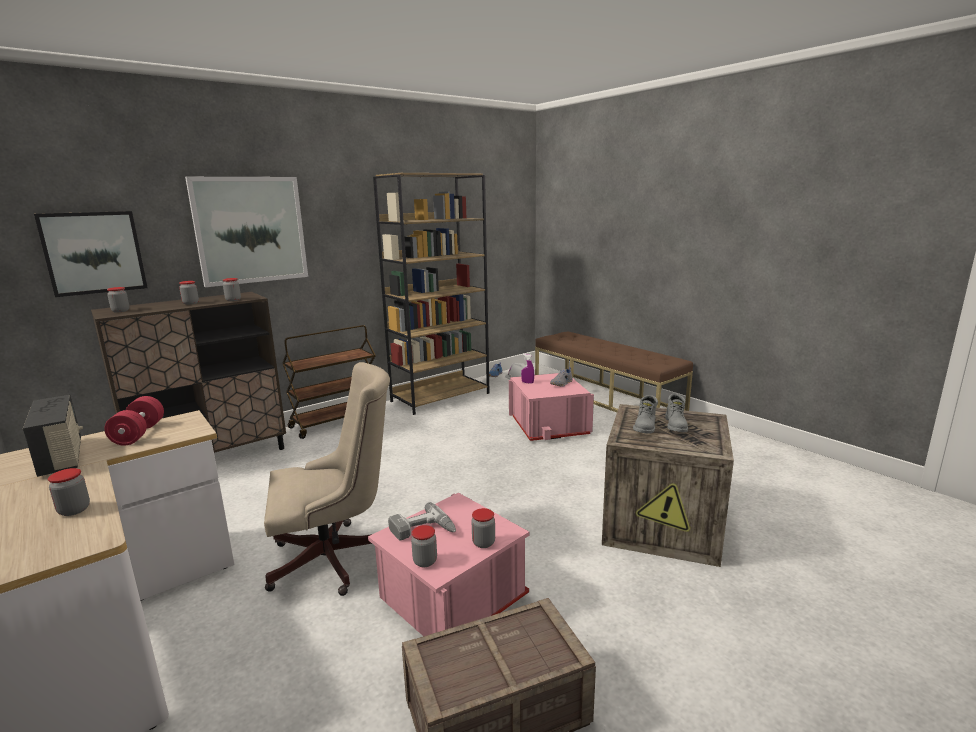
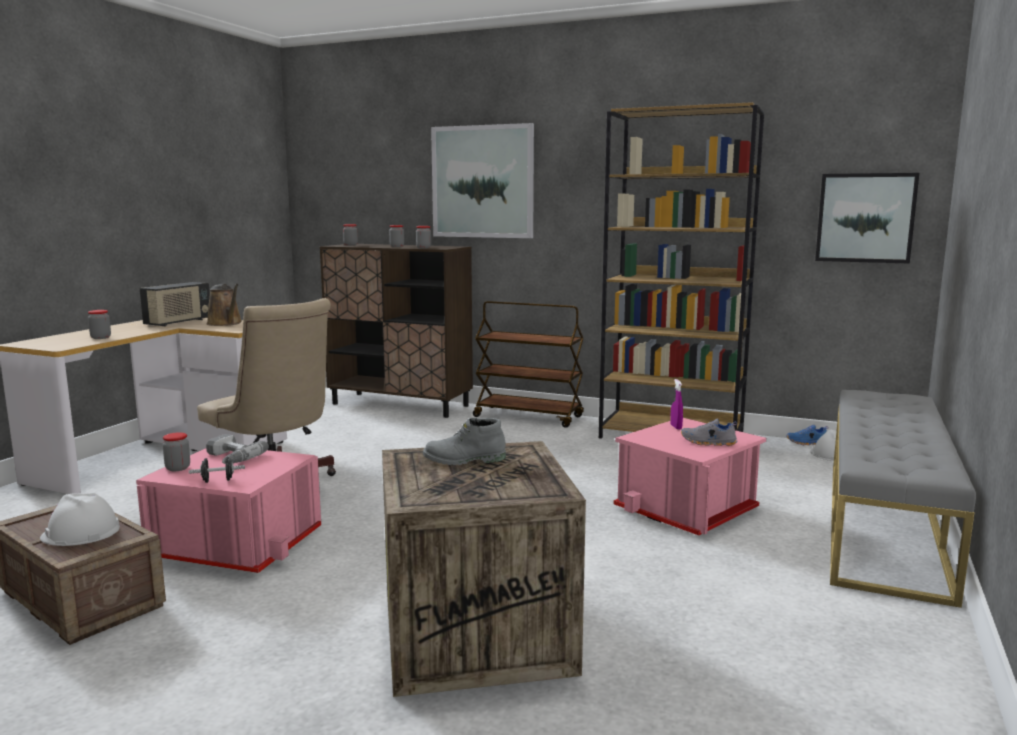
camera: 60 degrees right, 5 degrees down
picture [34,211,148,297] -> picture moved to [815,173,919,264]
red dumbbell [104,396,164,446] -> brown watering can [207,284,242,326]
jar [471,508,495,548] -> black dumbbell [189,456,245,483]
brown bench [535,331,693,412] -> grey bench [830,390,976,608]
grey boot [665,394,688,432] -> none
none -> white hard hat [40,493,120,546]

